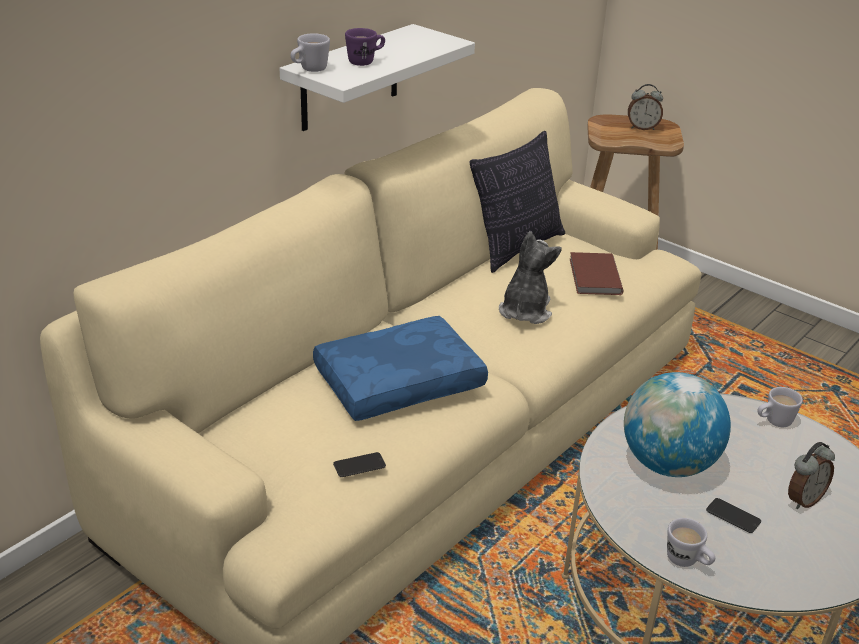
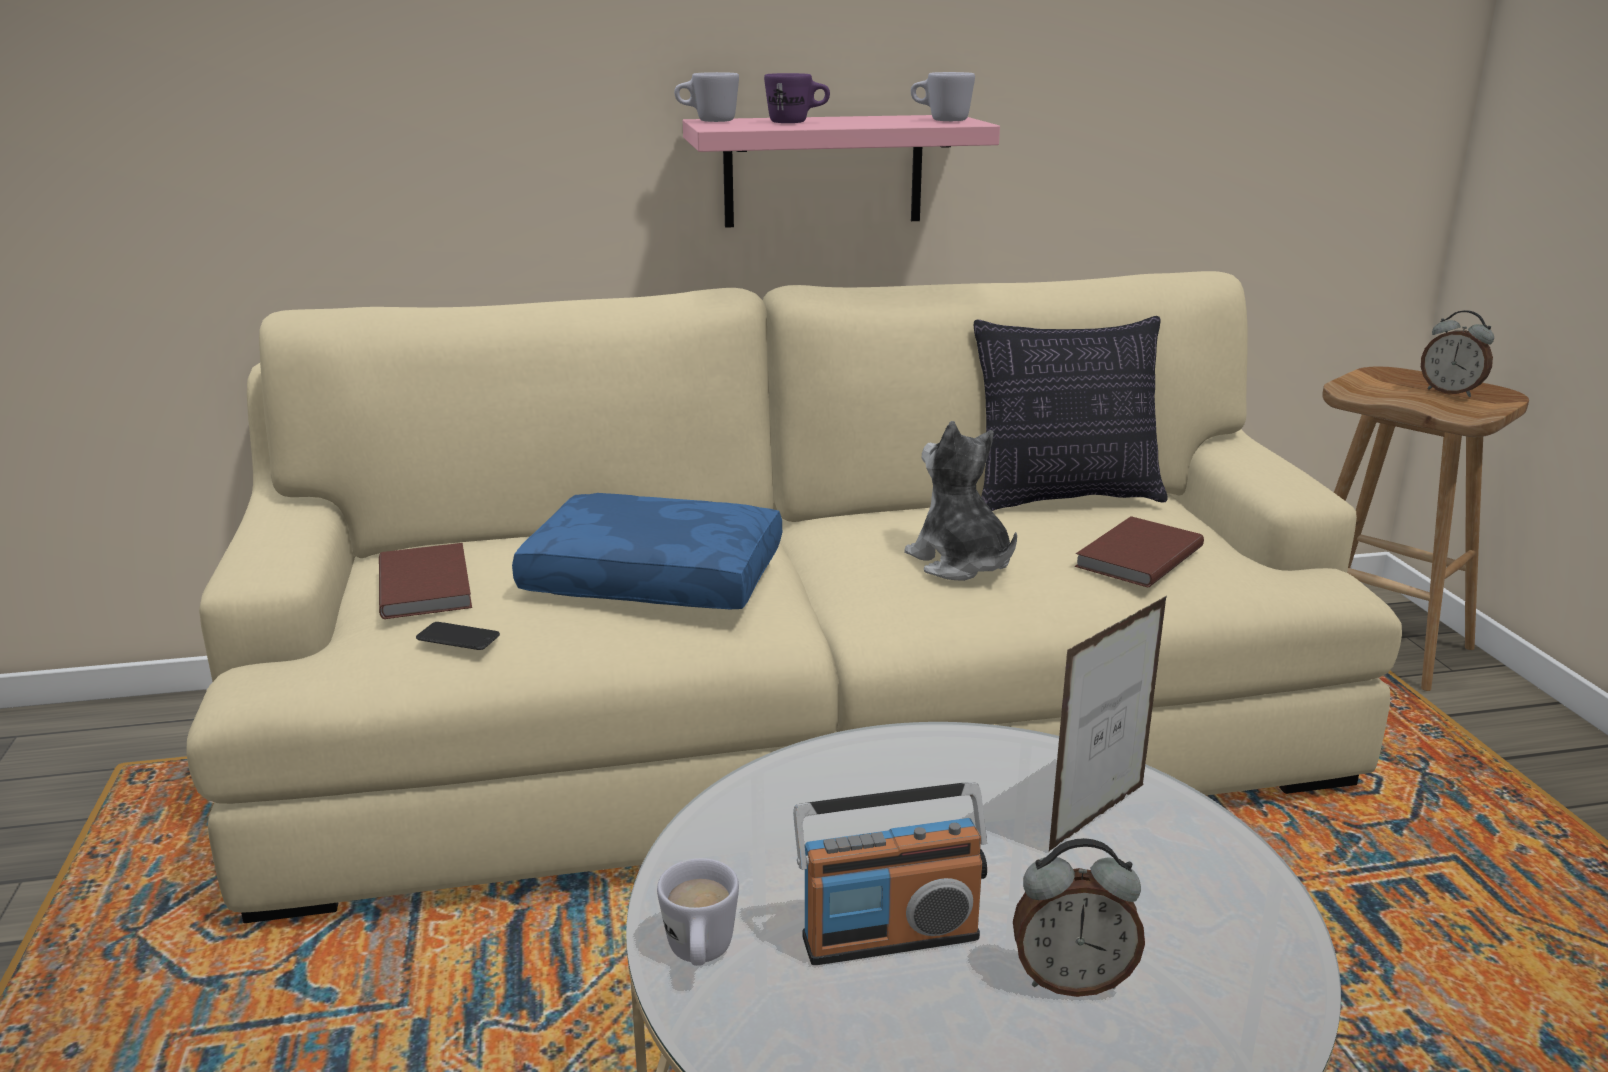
camera: 40 degrees right, 10 degrees down
white shelf [280,24,475,131] -> pink shelf [683,115,1000,228]
plush toy [499,231,562,324] -> plush toy turned 90 degrees counterclockwise [904,421,1017,581]
globe [624,372,731,477] -> none
phone [706,498,761,533] -> radio [793,782,987,965]
white mug [757,387,803,427] -> white mug moved to [911,72,975,121]
none -> brown book [379,543,472,619]
none -> picture frame [1049,596,1167,851]

